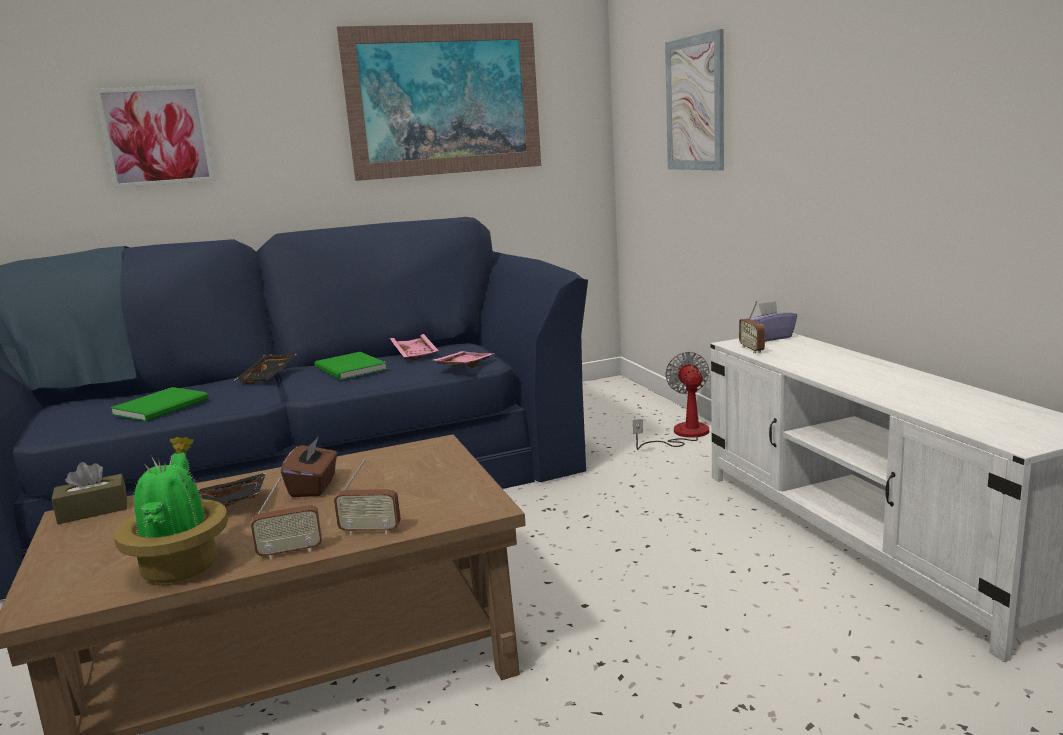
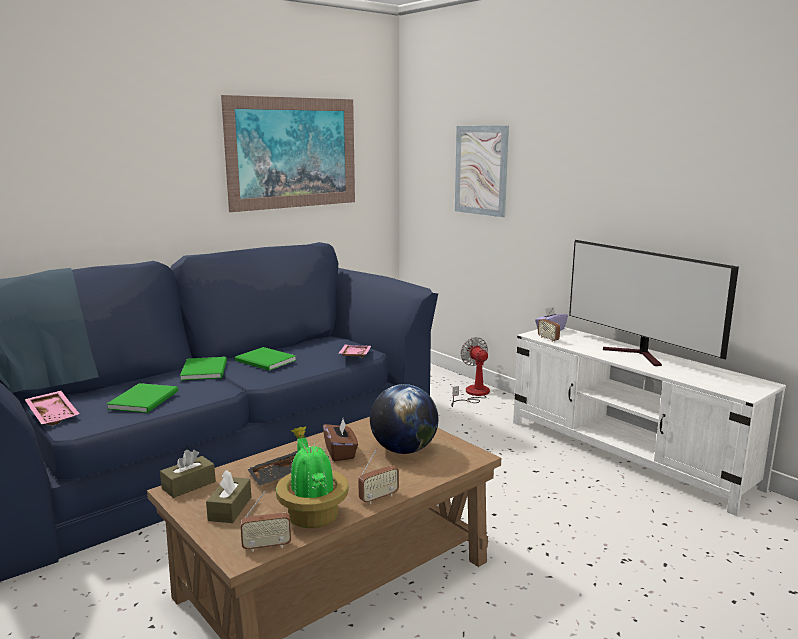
camera: 20 degrees left, 0 degrees up
picture [95,85,215,188] -> none
black tray [234,354,297,384] -> green book [180,357,227,380]
radio [334,459,401,535] -> radio moved to [240,491,291,552]
pink tray [390,334,439,360] -> pink tray moved to [25,391,80,425]
none -> brown tissue box [206,470,251,523]
none -> globe [370,384,438,454]
none -> television [569,240,739,366]

